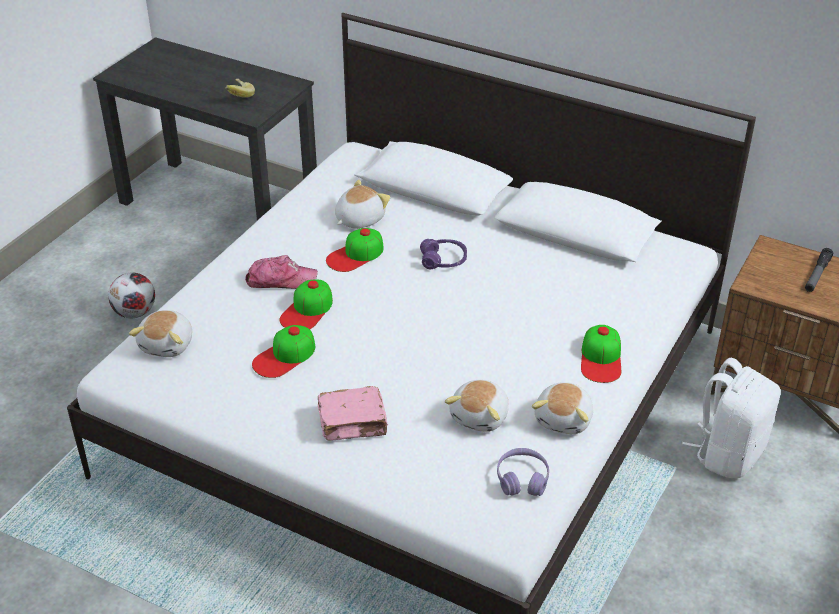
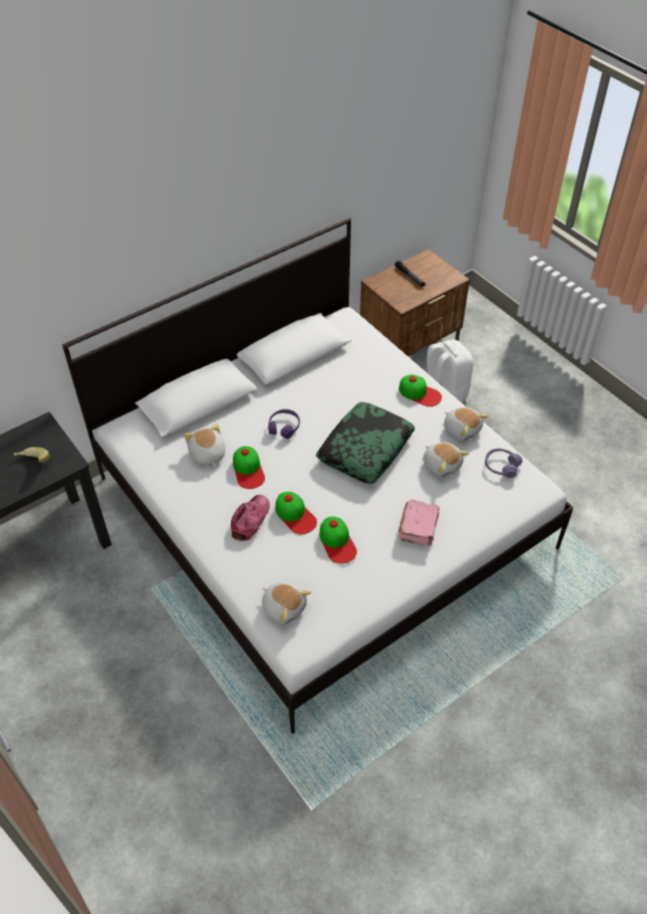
camera: 65 degrees left, 10 degrees up
football [108,272,155,318] -> none
none -> pillow [316,402,415,483]

